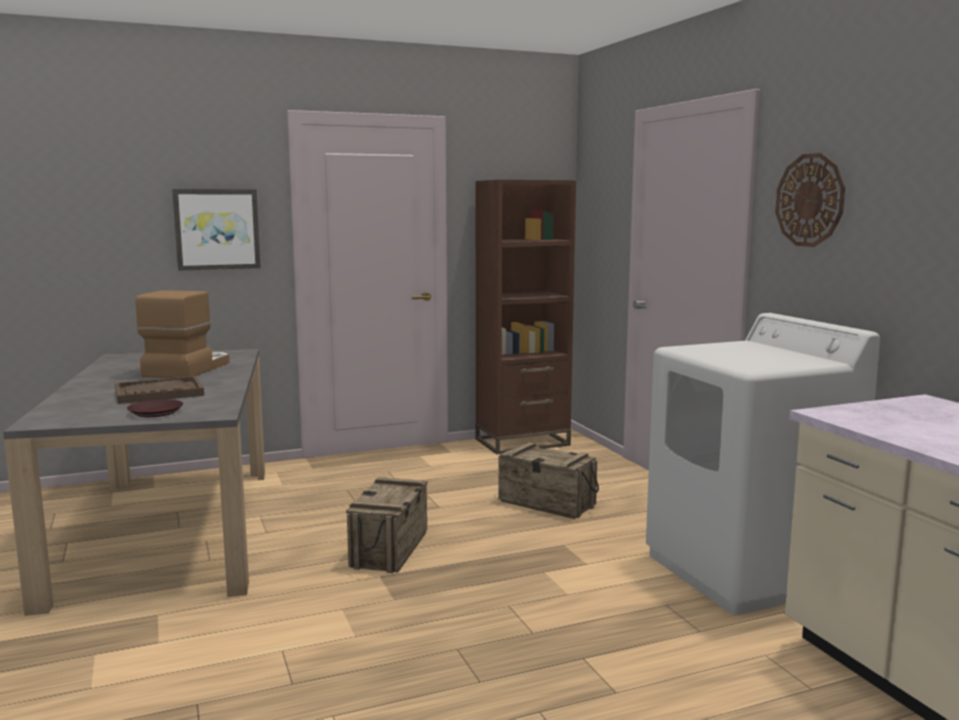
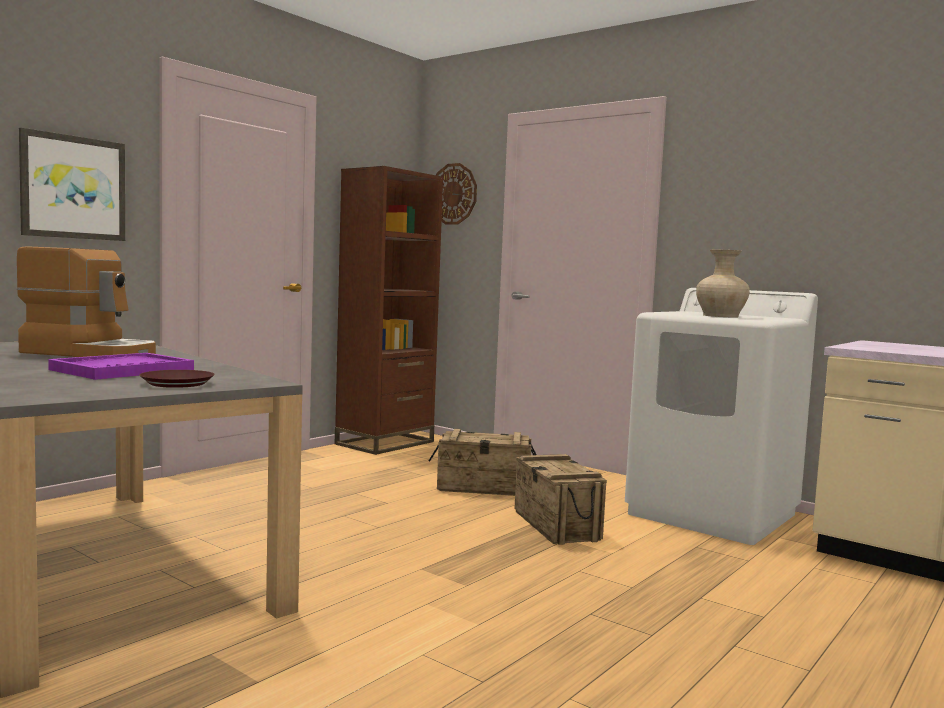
camera: 30 degrees left, 5 degrees down
brown tray [115,376,204,404] -> purple tray [48,353,194,380]
coffee machine [136,290,229,378] -> coffee machine turned 120 degrees clockwise [17,246,156,357]
crate [346,477,428,573] -> crate moved to [514,454,607,545]
wall clock [775,153,845,247] -> wall clock moved to [436,163,477,225]
none -> beige vase [696,250,750,318]

